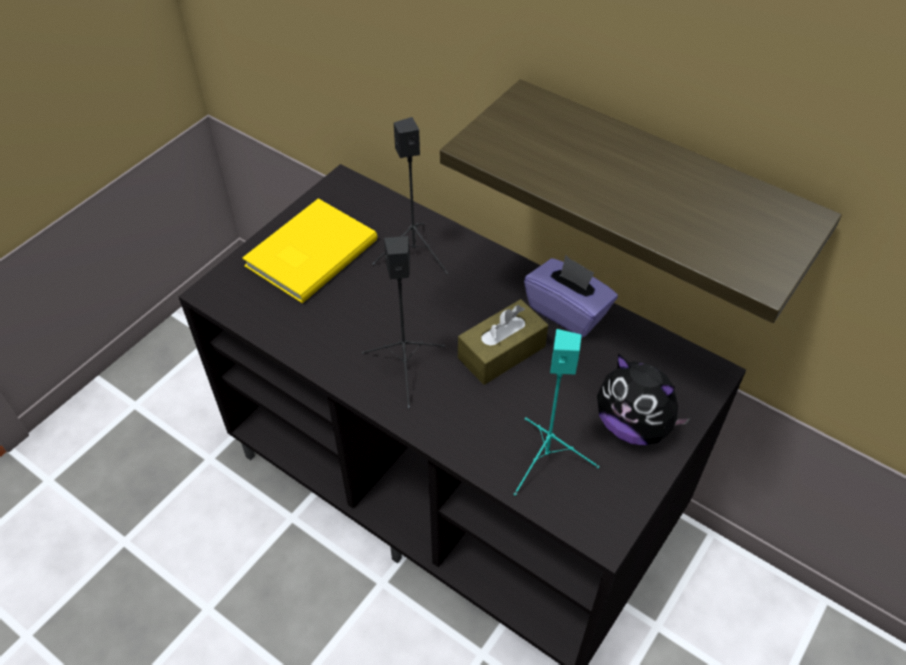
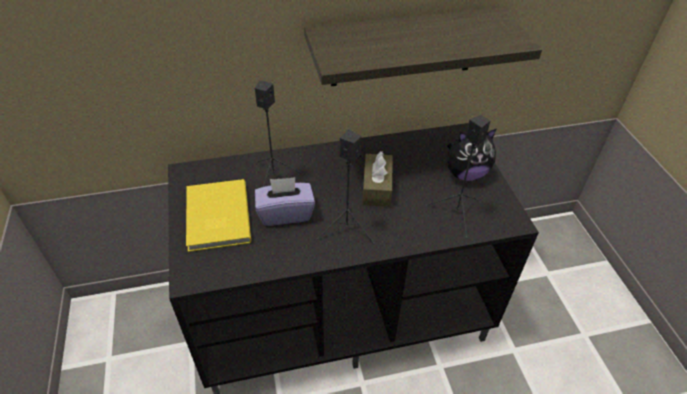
camera: 50 degrees left, 5 degrees down
turquoise speaker [514,329,599,495] -> black speaker [425,115,490,238]
purple tissue box [524,255,618,337] -> purple tissue box moved to [255,177,315,226]

